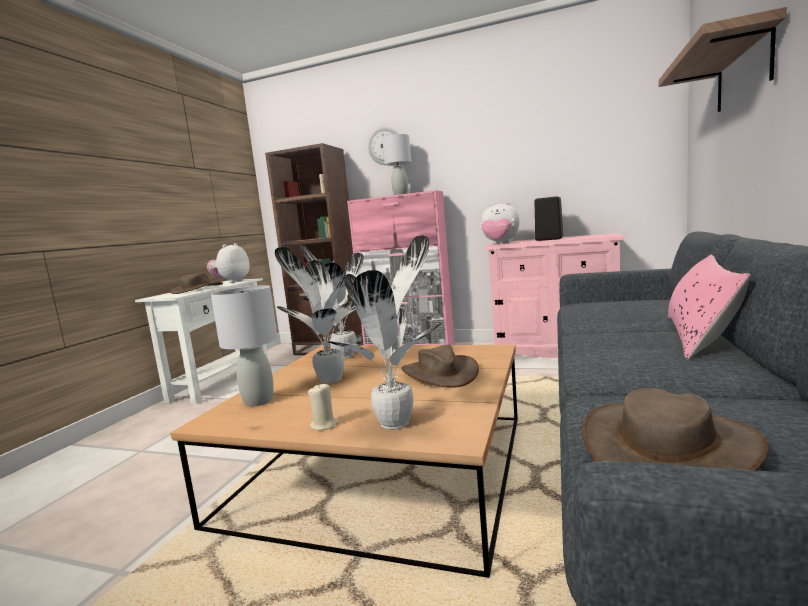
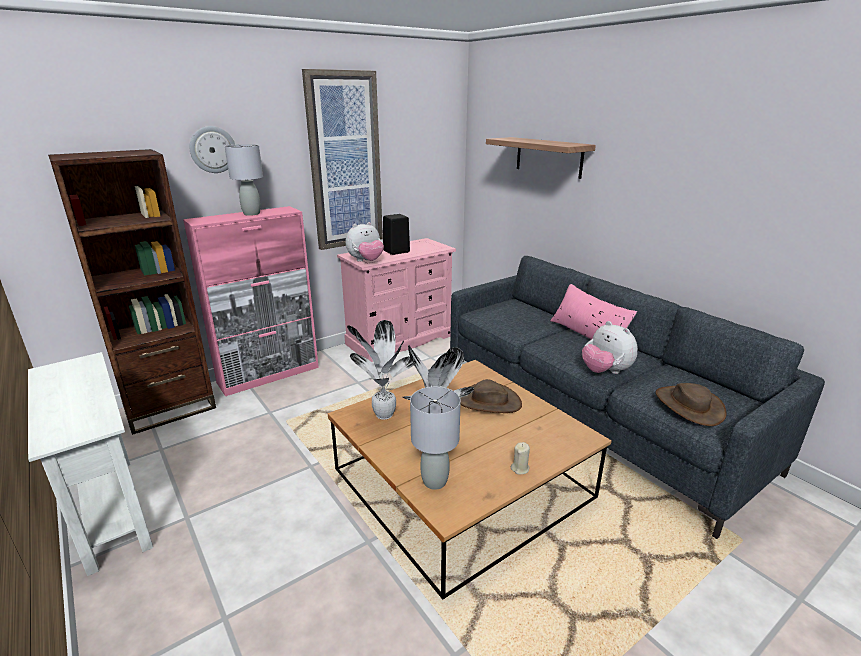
camera: 55 degrees left, 15 degrees up
brown hat [169,273,223,294] -> none
plush toy [207,243,250,283] -> plush toy moved to [582,321,638,374]
potted plant [326,235,442,430] -> none
none -> picture [302,69,383,250]

